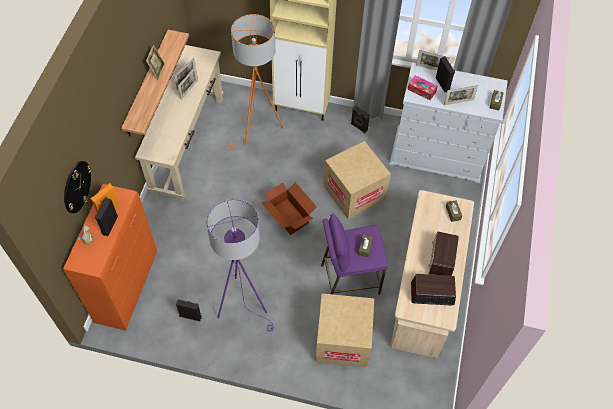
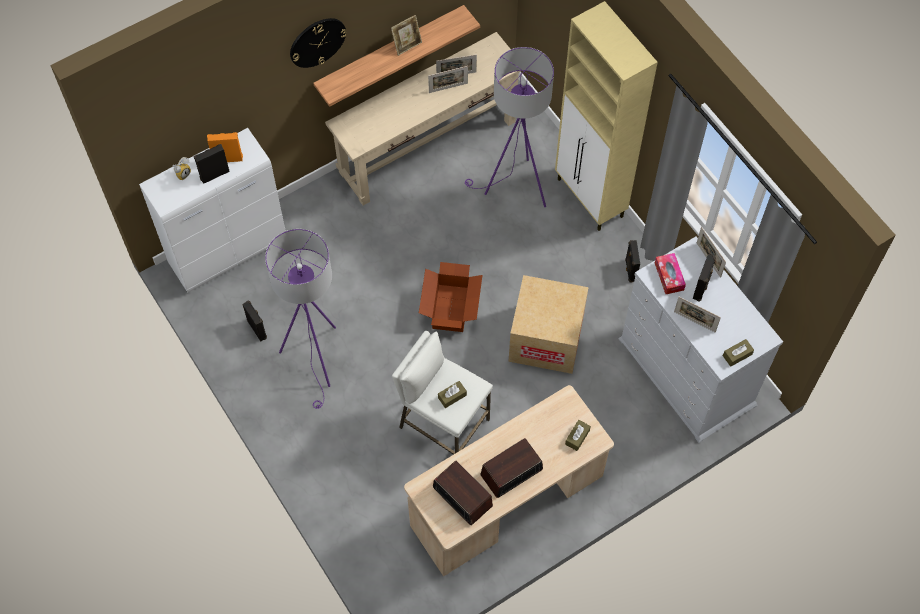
camera: 45 degrees right, 5 degrees up
orange cabinet [63,184,157,331] -> white cabinet [139,128,286,293]
wall clock [64,161,92,213] -> wall clock moved to [290,18,347,68]
orange floor lamp [227,14,284,149] -> purple floor lamp [465,47,554,207]
cardboard box [315,293,374,367] -> none
purple stool [321,214,388,295] -> white stool [392,331,493,455]

